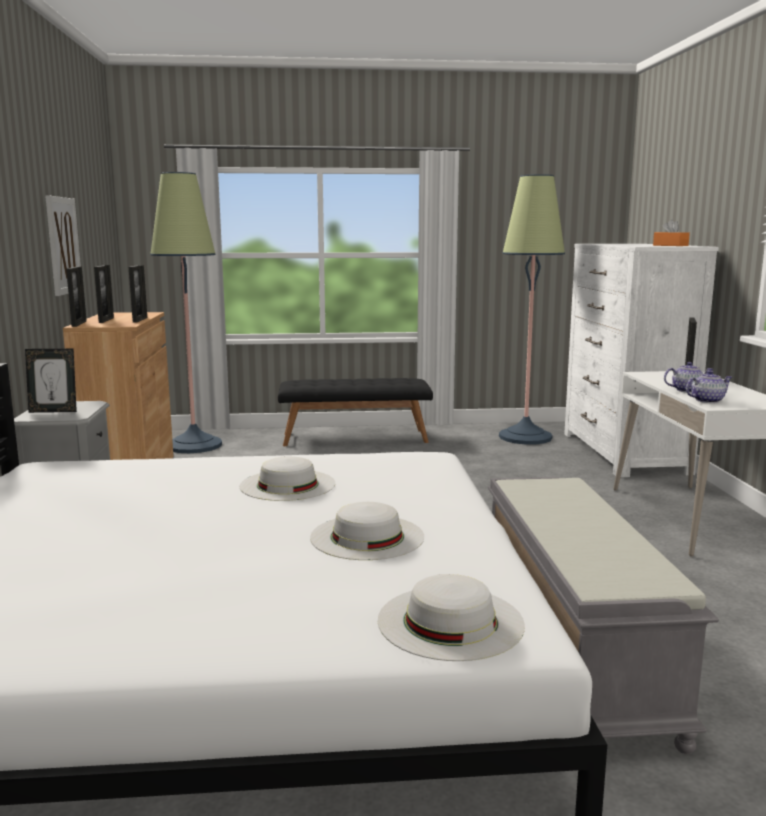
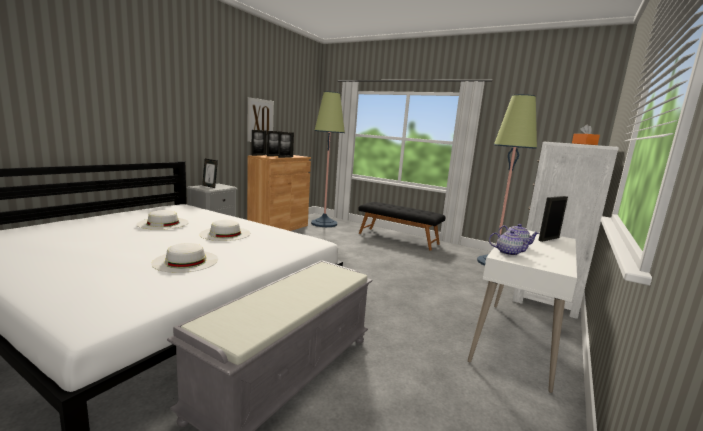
camera: 35 degrees right, 0 degrees up
white hat [378,574,525,661] -> white hat moved to [136,210,189,230]

